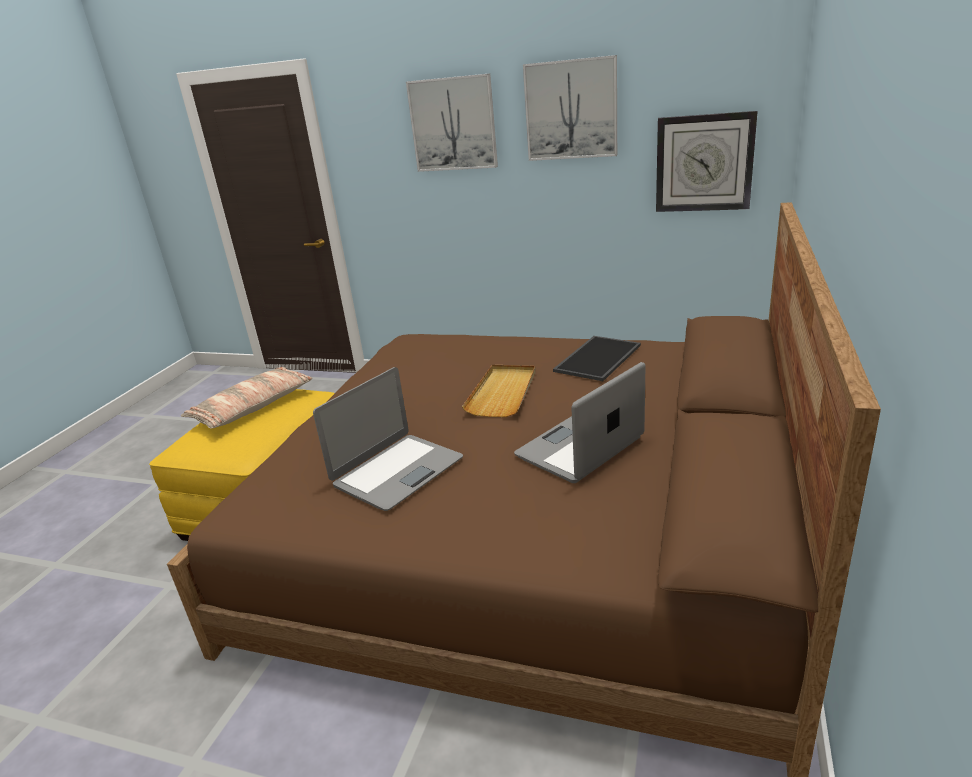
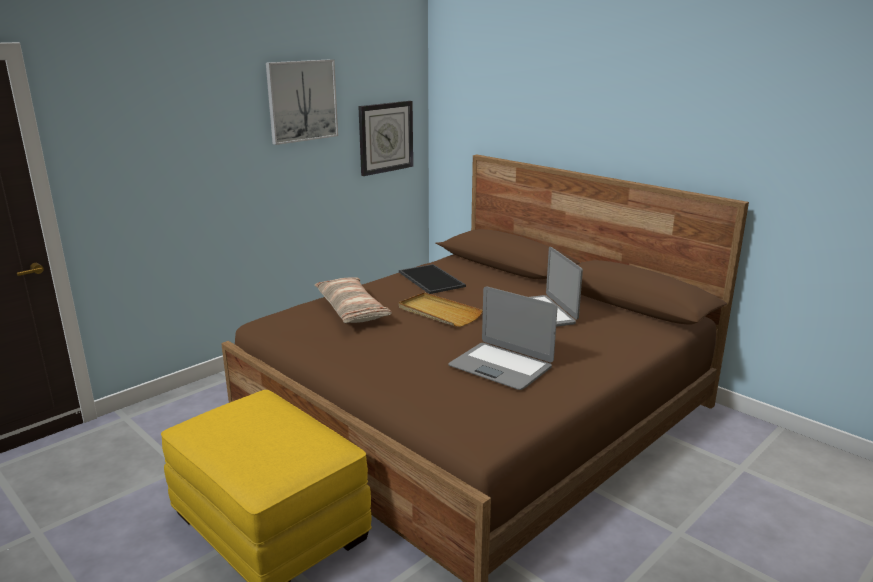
camera: 65 degrees left, 5 degrees down
pillow [181,367,313,429] -> pillow moved to [314,277,392,323]
laptop [313,367,463,511] -> laptop turned 150 degrees clockwise [448,286,557,390]
picture [406,73,498,172] -> none

